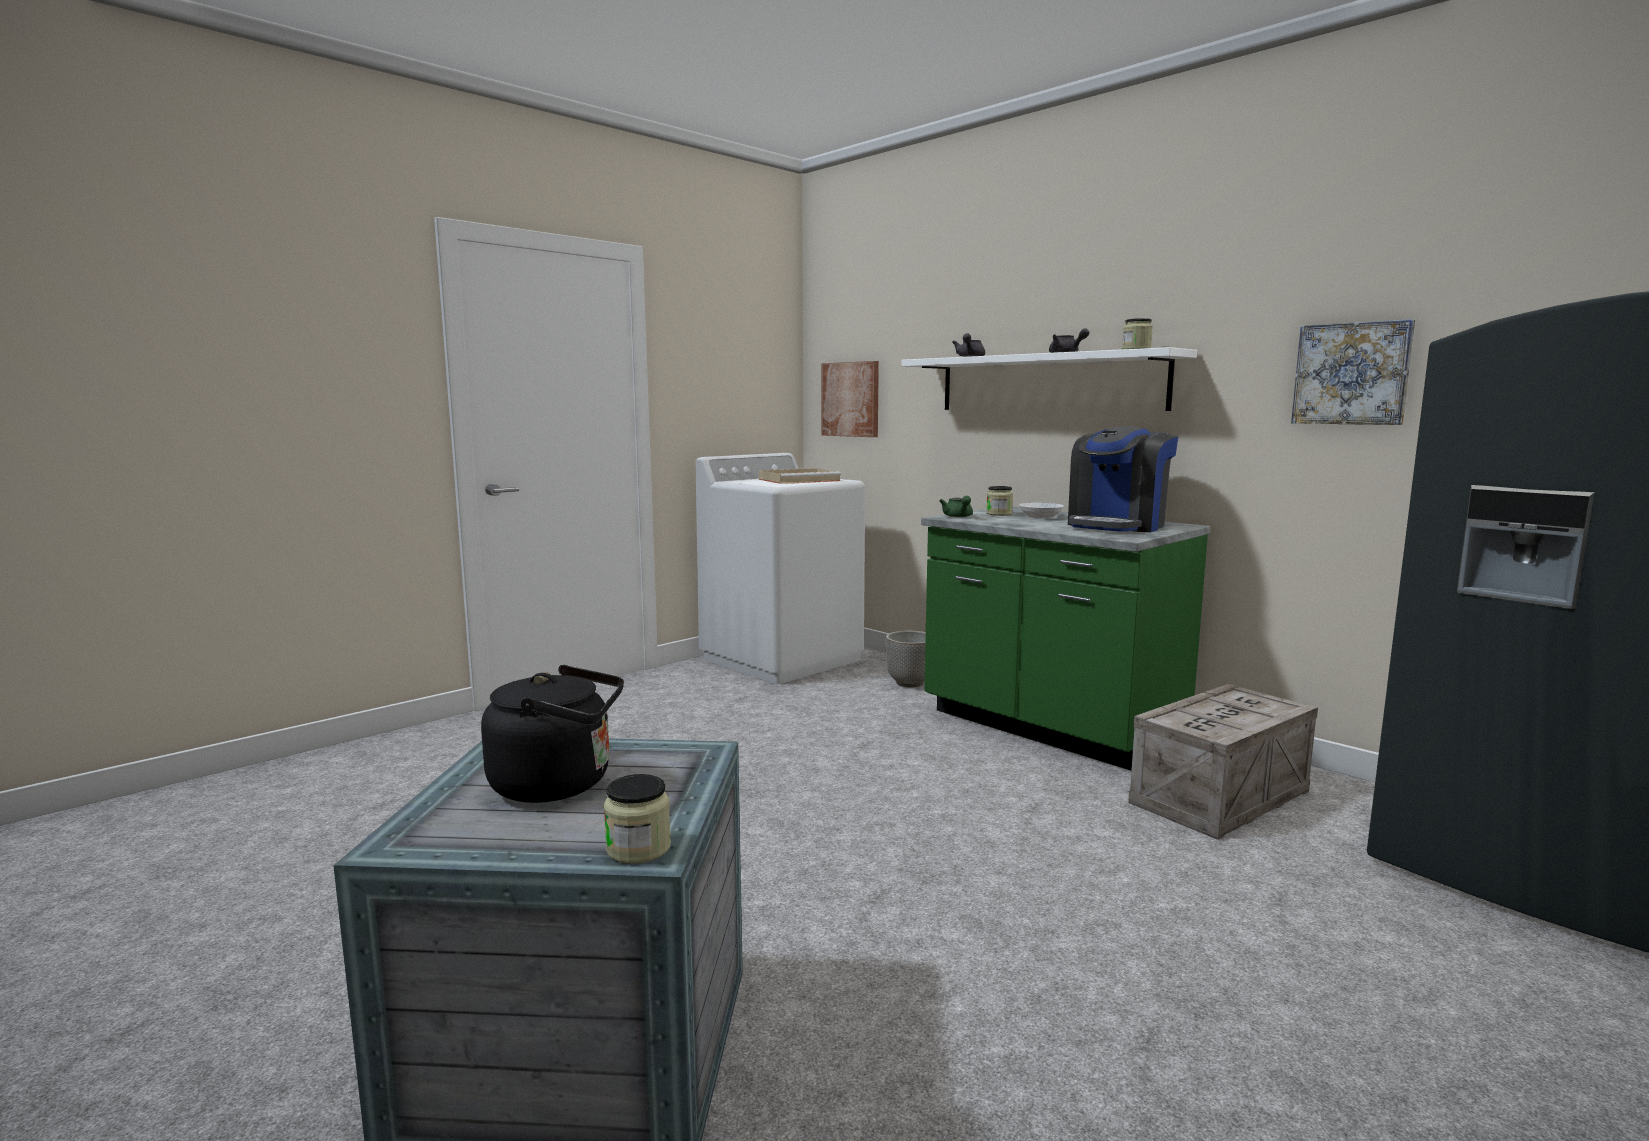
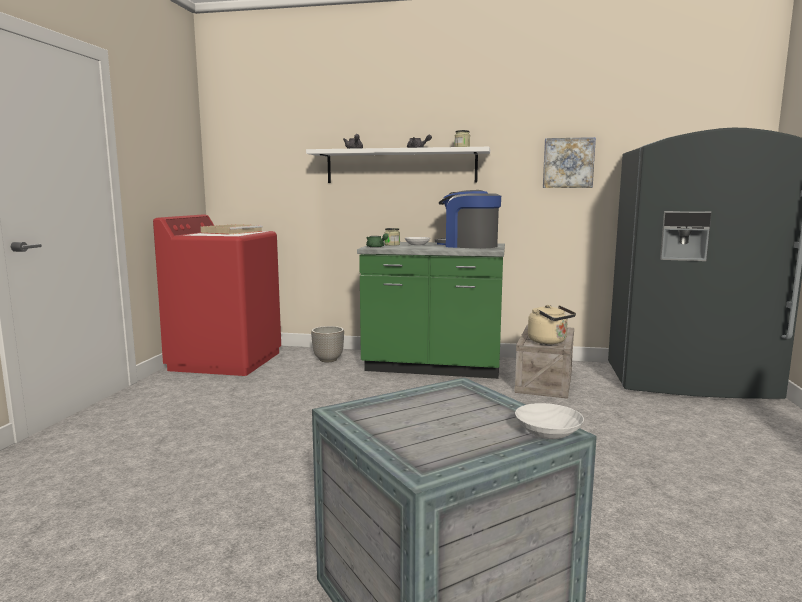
camera: 35 degrees left, 0 degrees up
black kettle [481,665,624,803] -> none
jar [604,774,671,864] -> white bowl [515,403,584,439]
white washing machine [696,453,865,684] -> red washing machine [153,215,281,376]
picture [822,361,879,437] -> none
coffee machine [1068,426,1178,532] -> coffee machine turned 120 degrees clockwise [435,190,501,249]
none -> beige kettle [528,305,576,344]

